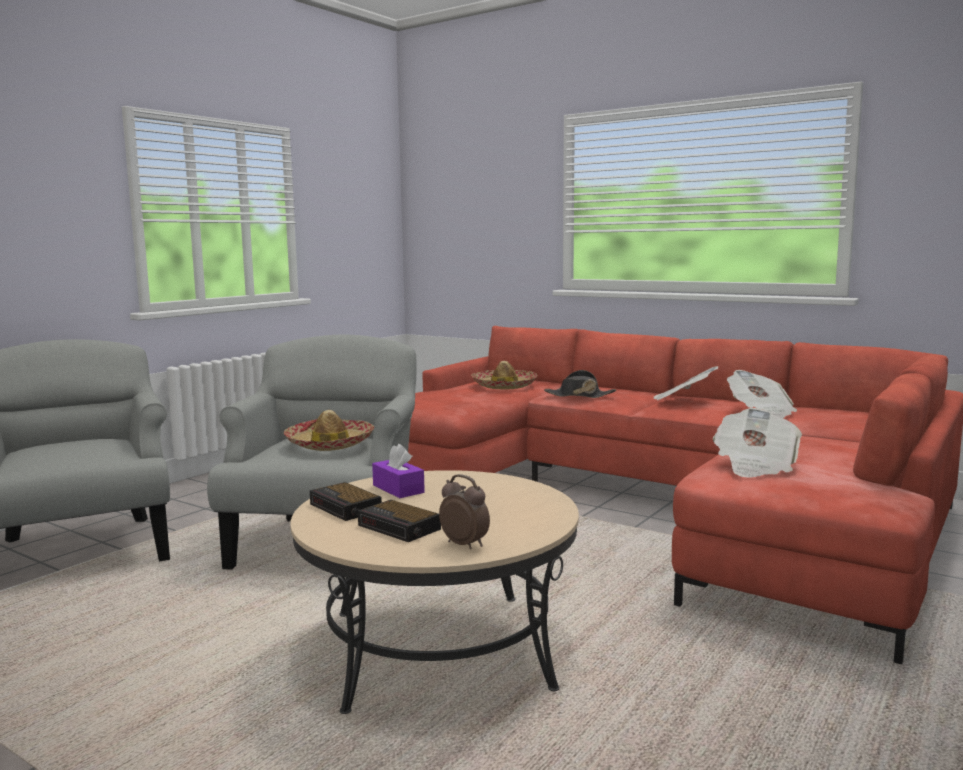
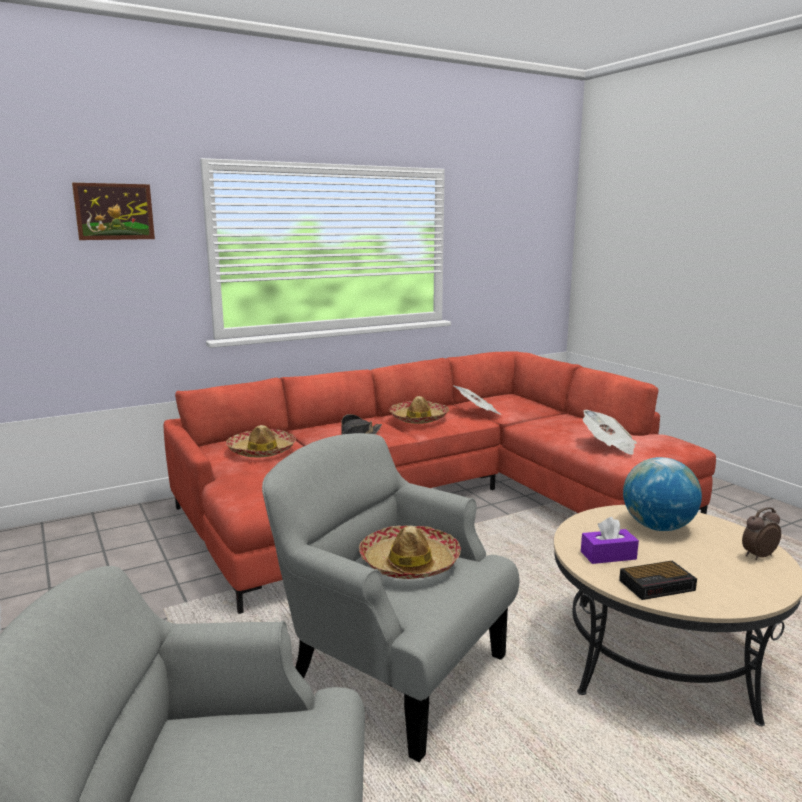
camera: 65 degrees left, 5 degrees up
alarm clock [358,500,441,542] -> none
newspaper [653,366,719,400] -> hat [389,396,449,424]
none -> picture [72,183,155,240]
none -> globe [623,457,702,531]

